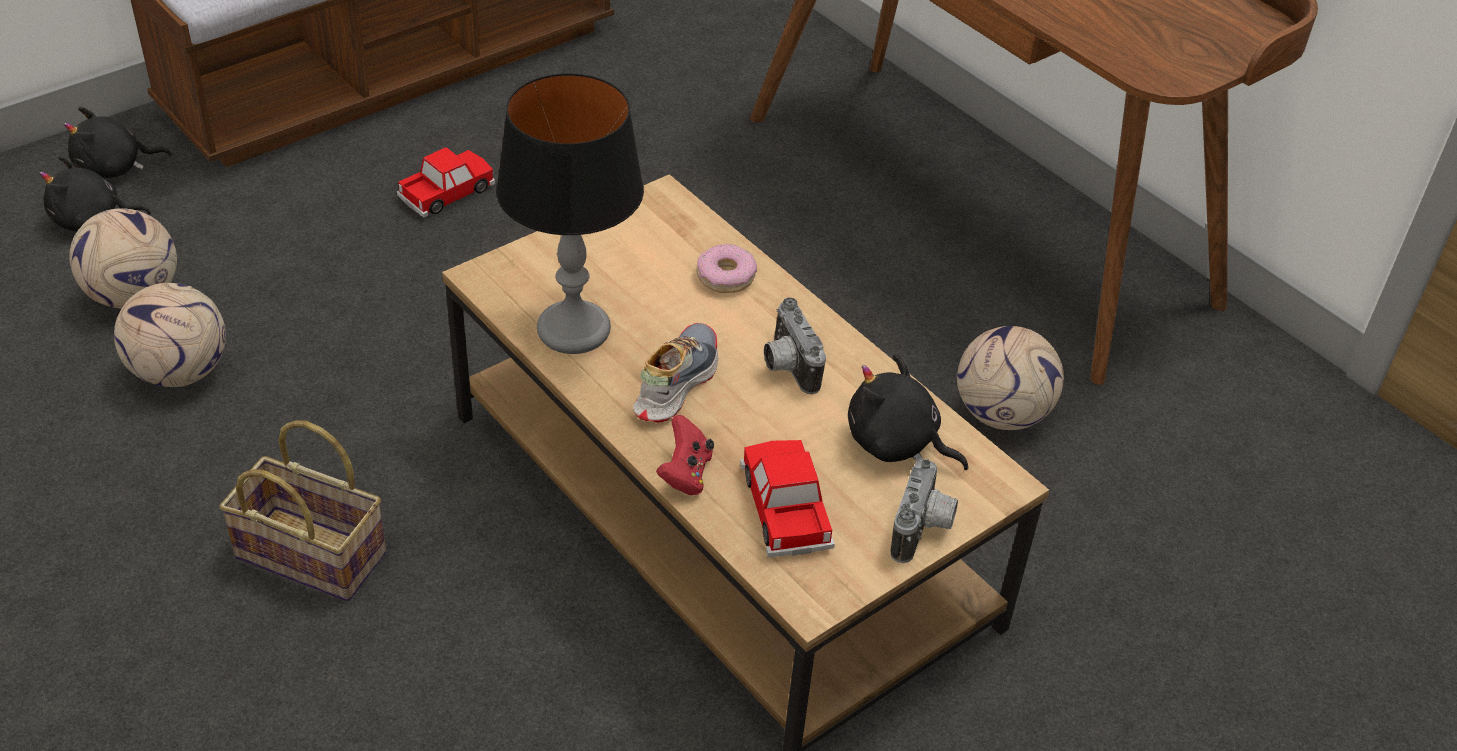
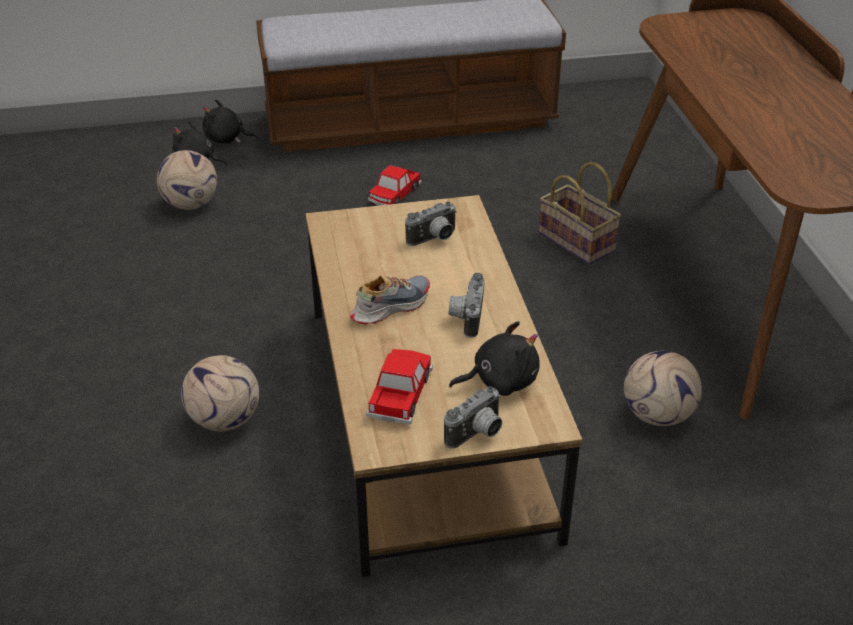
camera: 30 degrees right, 5 degrees down
football [114,283,226,387] -> football moved to [181,355,259,432]
basket [219,420,386,601] -> basket moved to [539,162,621,264]
toy car [397,147,495,218] -> toy car turned 135 degrees clockwise [368,165,422,206]
table lamp [496,73,644,354] -> none
red game controller [656,415,714,495] -> none
donut [696,244,757,293] -> none
black plush toy [848,353,968,470] -> black plush toy turned 105 degrees clockwise [449,321,540,396]
none -> camera [405,201,457,246]

